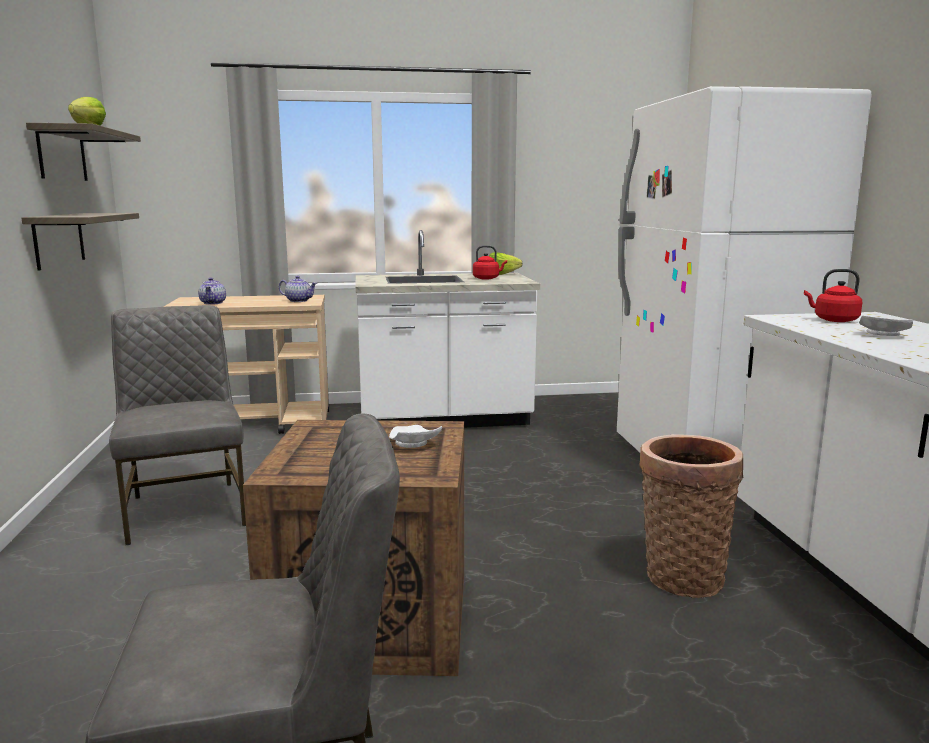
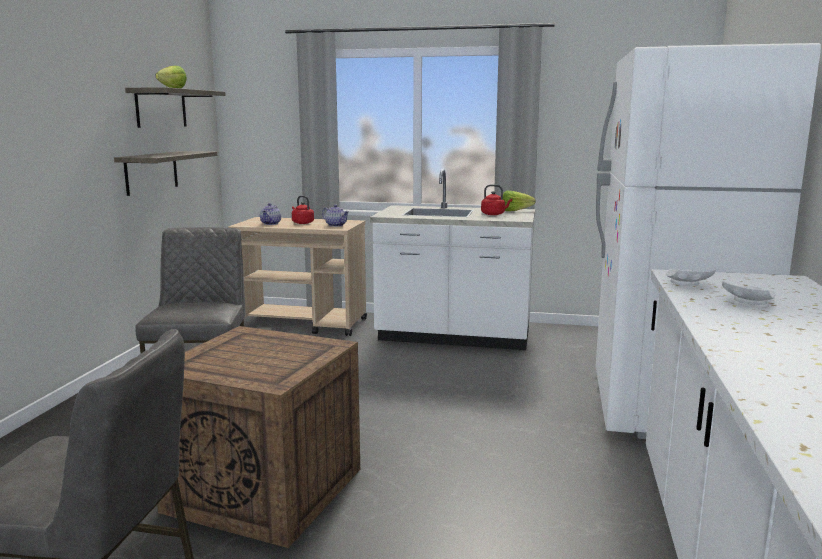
camera: 20 degrees right, 0 degrees up
white plate [389,425,442,448] -> white plate moved to [666,269,716,286]
basket [639,434,743,598] -> none
red kettle [804,269,862,322] -> red kettle moved to [292,196,314,224]

